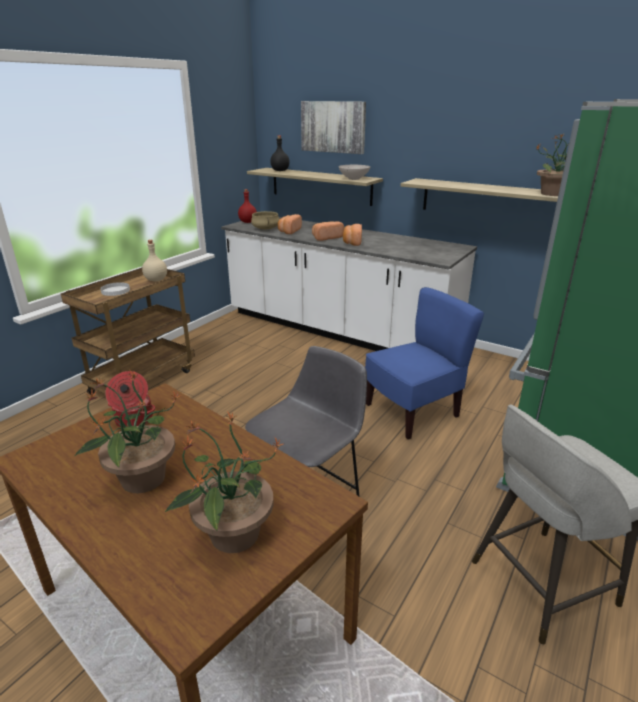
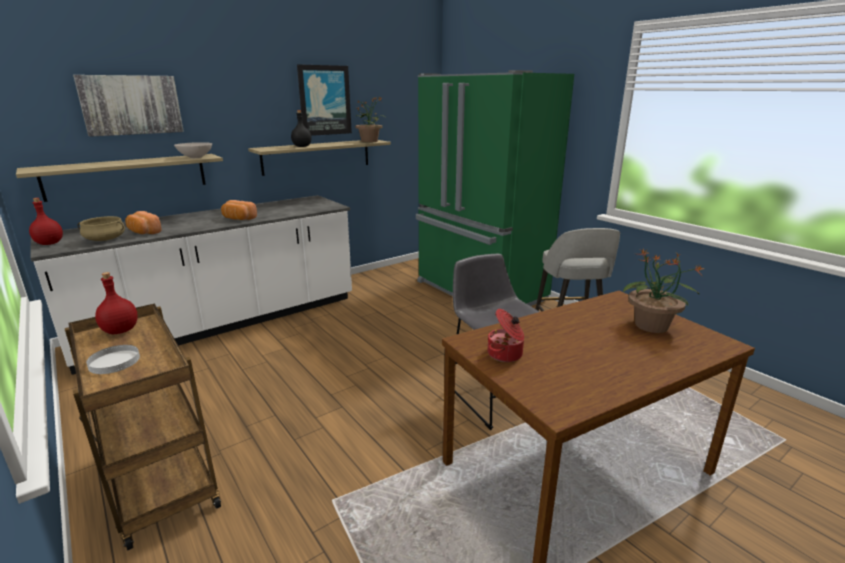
camera: 70 degrees left, 5 degrees down
potted plant [75,370,180,493] -> none
beige bottle [142,240,167,282] -> red bottle [95,272,138,334]
black bottle [270,136,290,171] -> black bottle moved to [291,110,312,147]
bread [312,221,344,241] -> none
blue chair [365,287,484,439] -> none
none -> picture [297,64,352,136]

